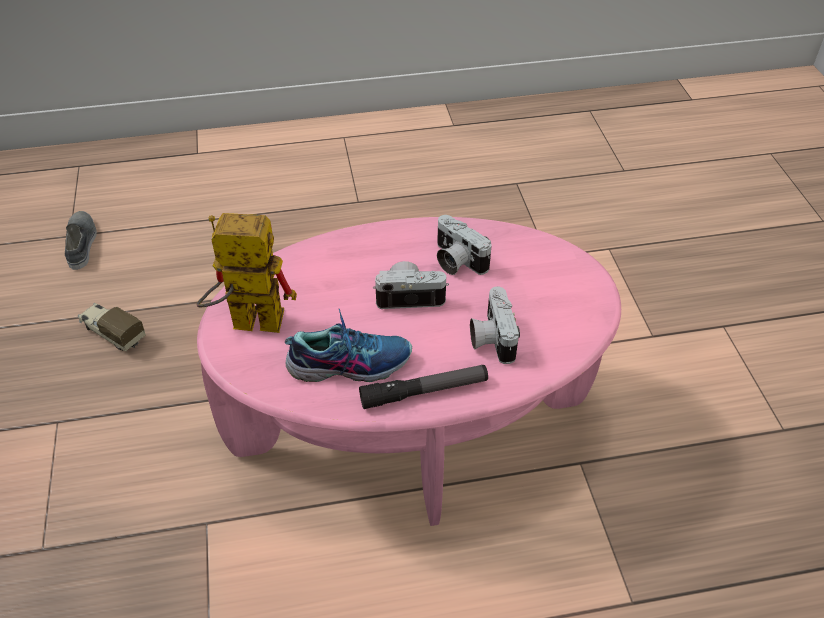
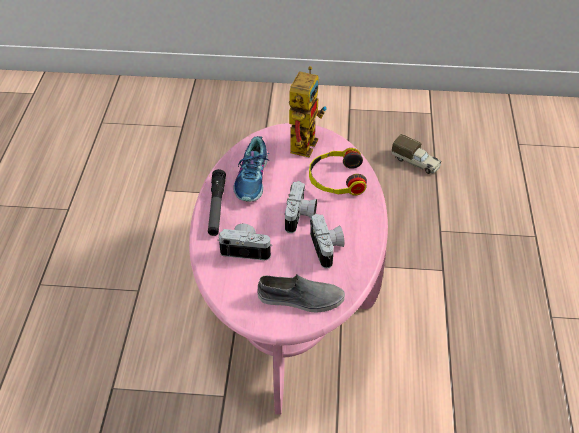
camera: 105 degrees right, 0 degrees up
grey shoe [65,211,97,270] -> grey shoe moved to [258,274,345,313]
toy truck [78,303,146,351] -> toy truck turned 75 degrees clockwise [391,134,441,174]
camera [437,215,492,275] -> camera turned 105 degrees clockwise [310,214,345,269]
none -> headphones [309,148,367,196]

